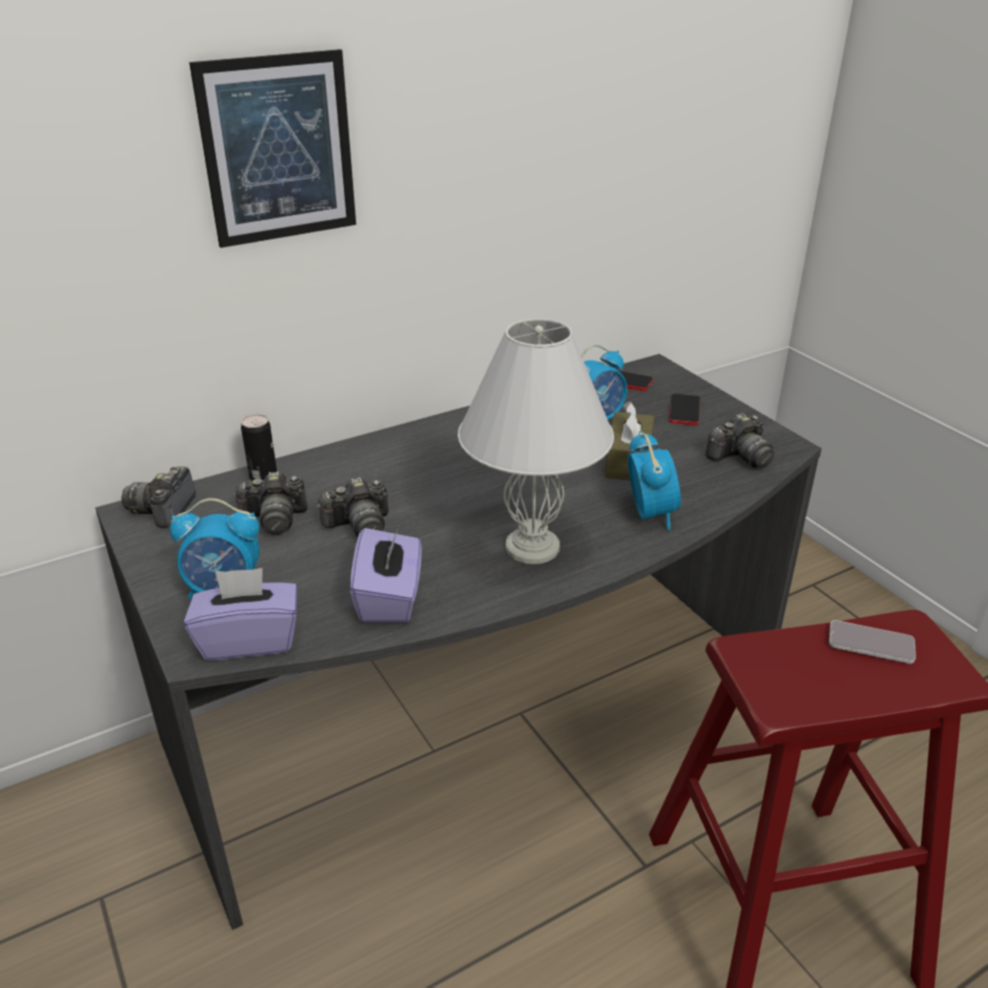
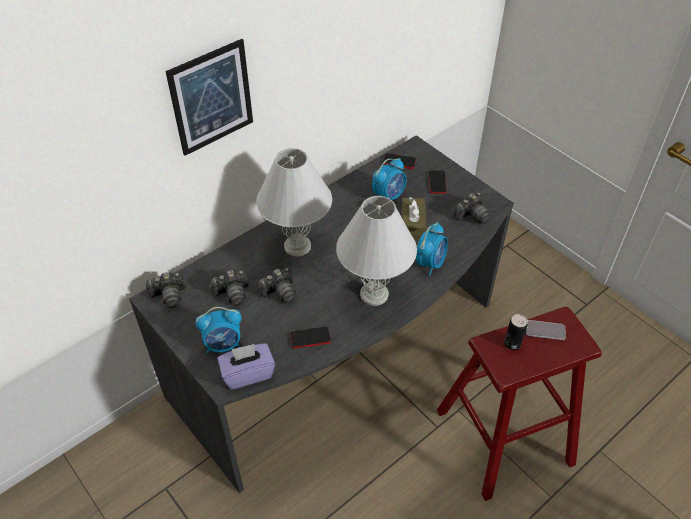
camera: 10 degrees left, 15 degrees up
camera [121,467,196,528] -> camera turned 105 degrees counterclockwise [145,272,186,308]
can [241,414,277,481] -> can moved to [504,314,528,350]
purple tissue box [350,526,422,623] -> phone [290,327,331,349]
alarm clock [628,431,681,530] -> alarm clock turned 45 degrees clockwise [416,222,448,276]
none -> white table lamp [256,148,332,257]

